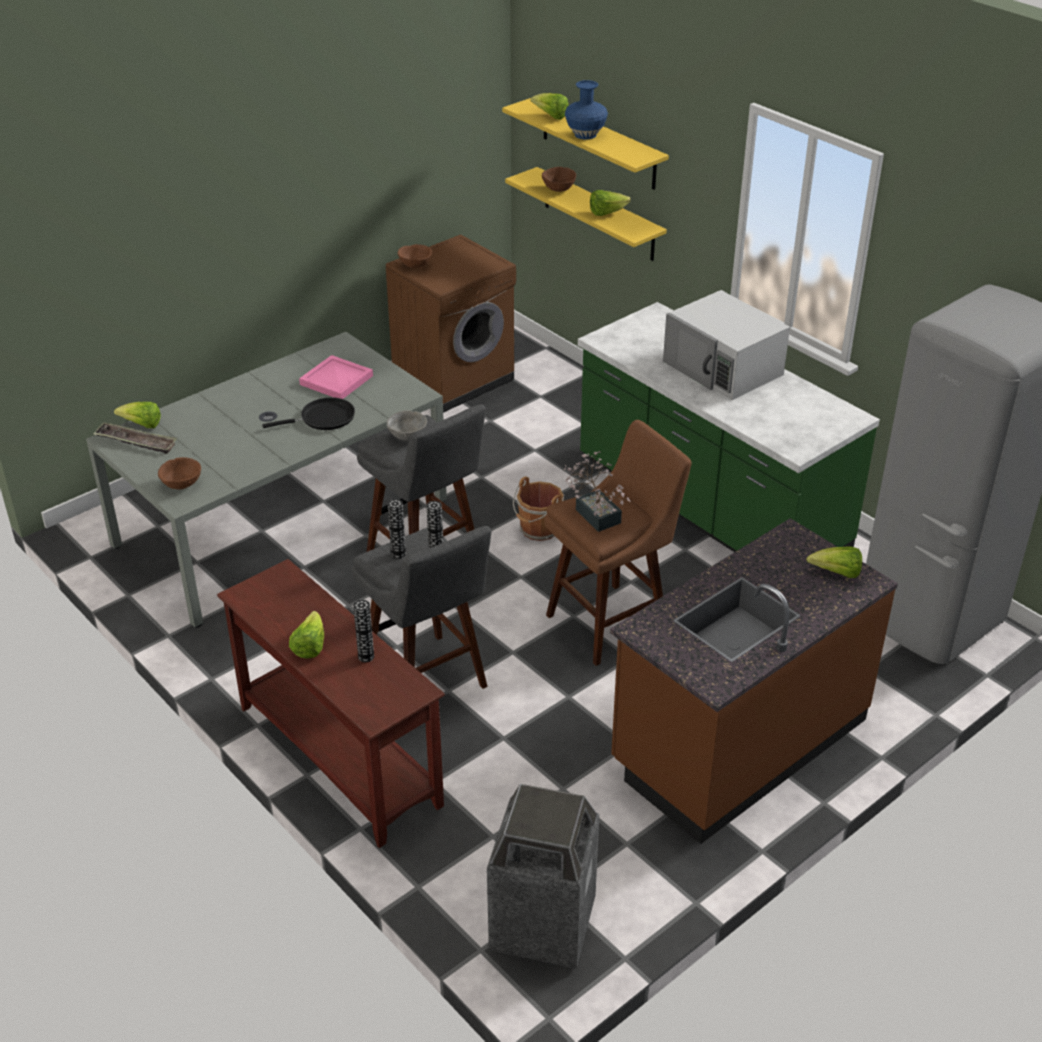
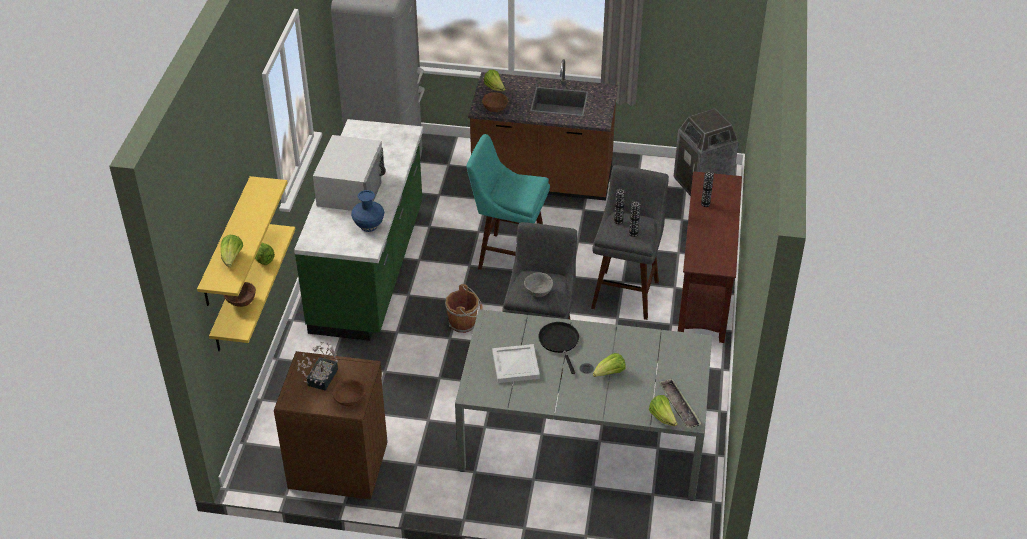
camera: 130 degrees left, 5 degrees up
brown bowl [158,457,201,489] -> brown bowl moved to [482,92,508,112]
black frying pan [262,397,355,430] -> black frying pan turned 45 degrees clockwise [539,322,579,374]
lettuce [289,611,324,659] -> lettuce moved to [593,353,626,377]
pink tray [299,355,373,399] -> white tray [492,344,540,383]
brown stool [544,420,692,666] -> turquoise stool [466,134,550,270]
potted plant [563,451,631,532] -> potted plant moved to [297,342,338,391]
blue vase [565,80,608,140] -> blue vase moved to [351,190,384,232]

